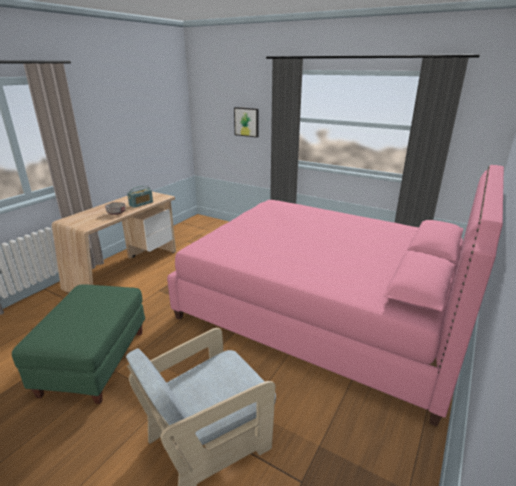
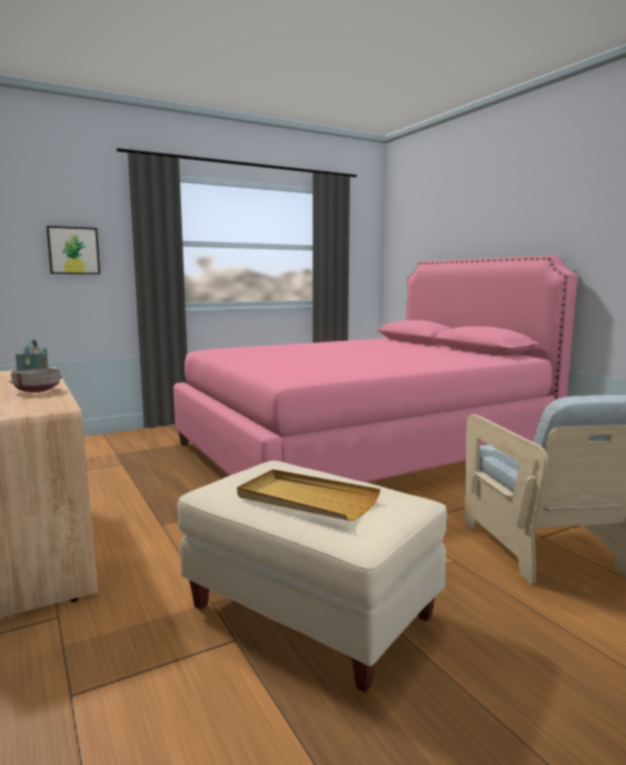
camera: 60 degrees left, 15 degrees down
green ottoman [12,284,145,404] -> beige ottoman [177,461,447,693]
none -> beige tray [237,469,380,521]

